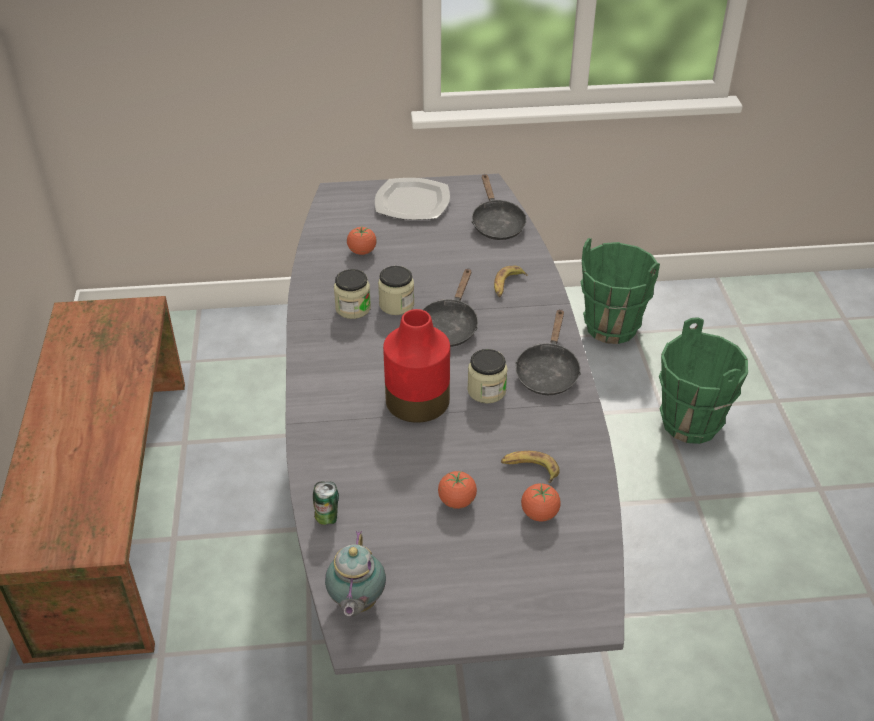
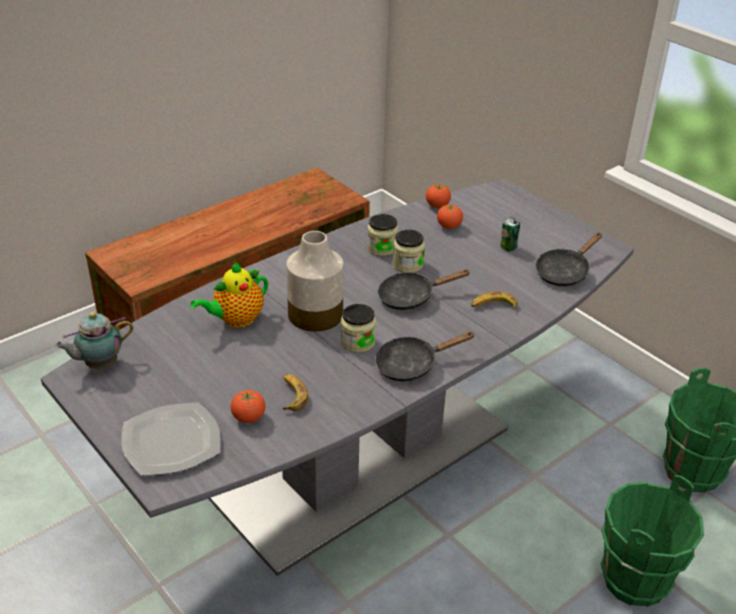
camera: 55 degrees right, 5 degrees down
can [313,482,339,525] -> can moved to [500,218,520,252]
plate [375,178,450,220] -> plate moved to [121,403,220,476]
red vase [383,309,450,423] -> beige vase [286,231,344,331]
tomato [438,471,477,509] -> tomato moved to [426,184,451,208]
none -> teapot [190,262,268,328]

